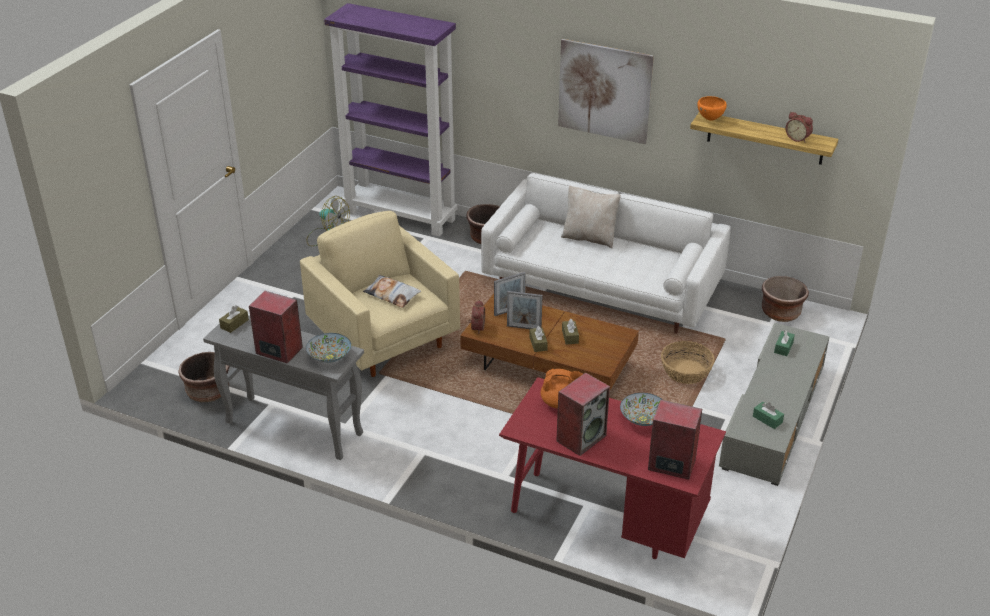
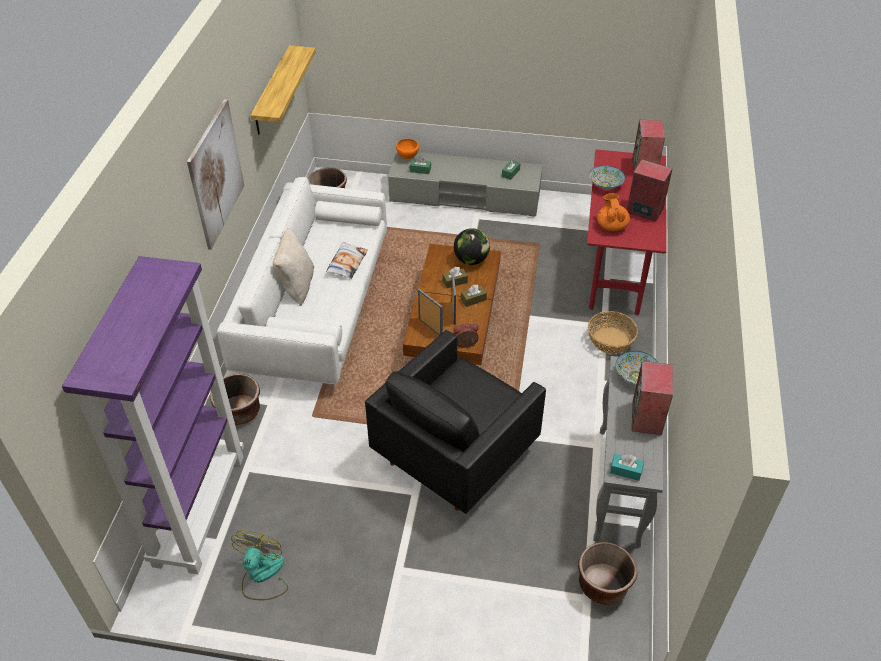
camera: 105 degrees left, 10 degrees up
brown tissue box [219,305,249,333] -> turquoise tissue box [610,454,644,481]
beige armchair [300,211,460,377] -> black armchair [365,330,546,514]
pillow [363,275,421,308] -> pillow moved to [326,242,368,279]
basket [661,341,715,384] -> basket moved to [588,311,638,354]
orange bowl [697,96,727,121] -> orange bowl moved to [396,139,419,159]
alarm clock [786,112,813,143] -> none
none -> globe [454,228,490,265]

